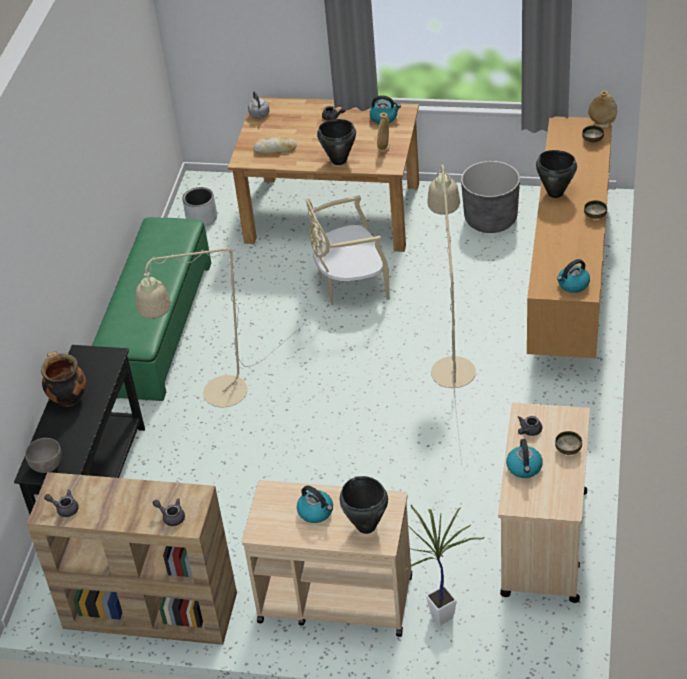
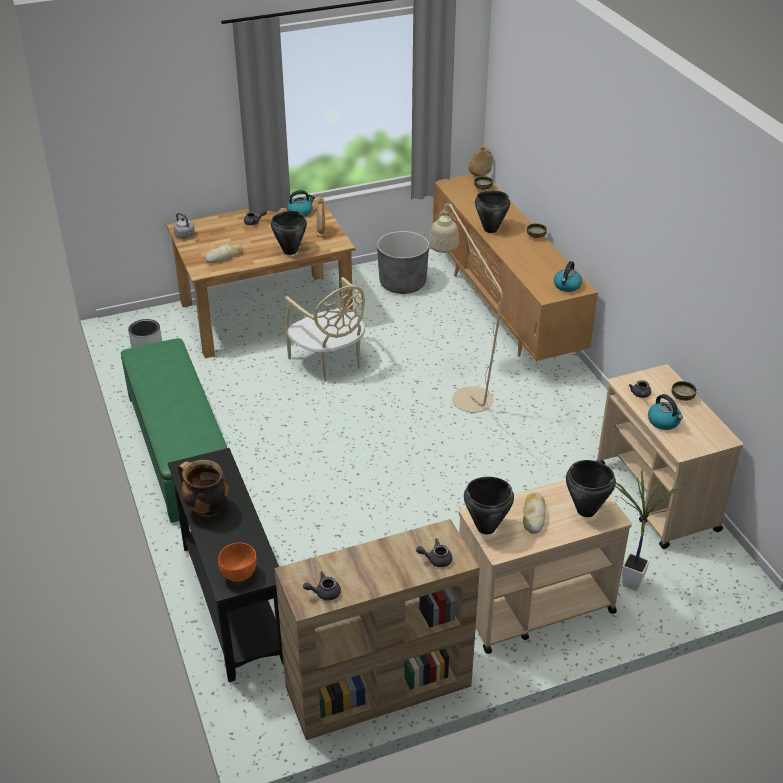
camera: 35 degrees left, 5 degrees down
grey bowl [25,438,62,473] -> orange bowl [218,543,257,582]
beige floor lamp [135,248,306,407] -> none
kettle [297,486,333,523] -> bread [523,492,545,534]
beige chair [306,195,390,305] -> beige chair turned 75 degrees counterclockwise [285,277,365,382]
none -> black cooking pot [464,477,514,534]

